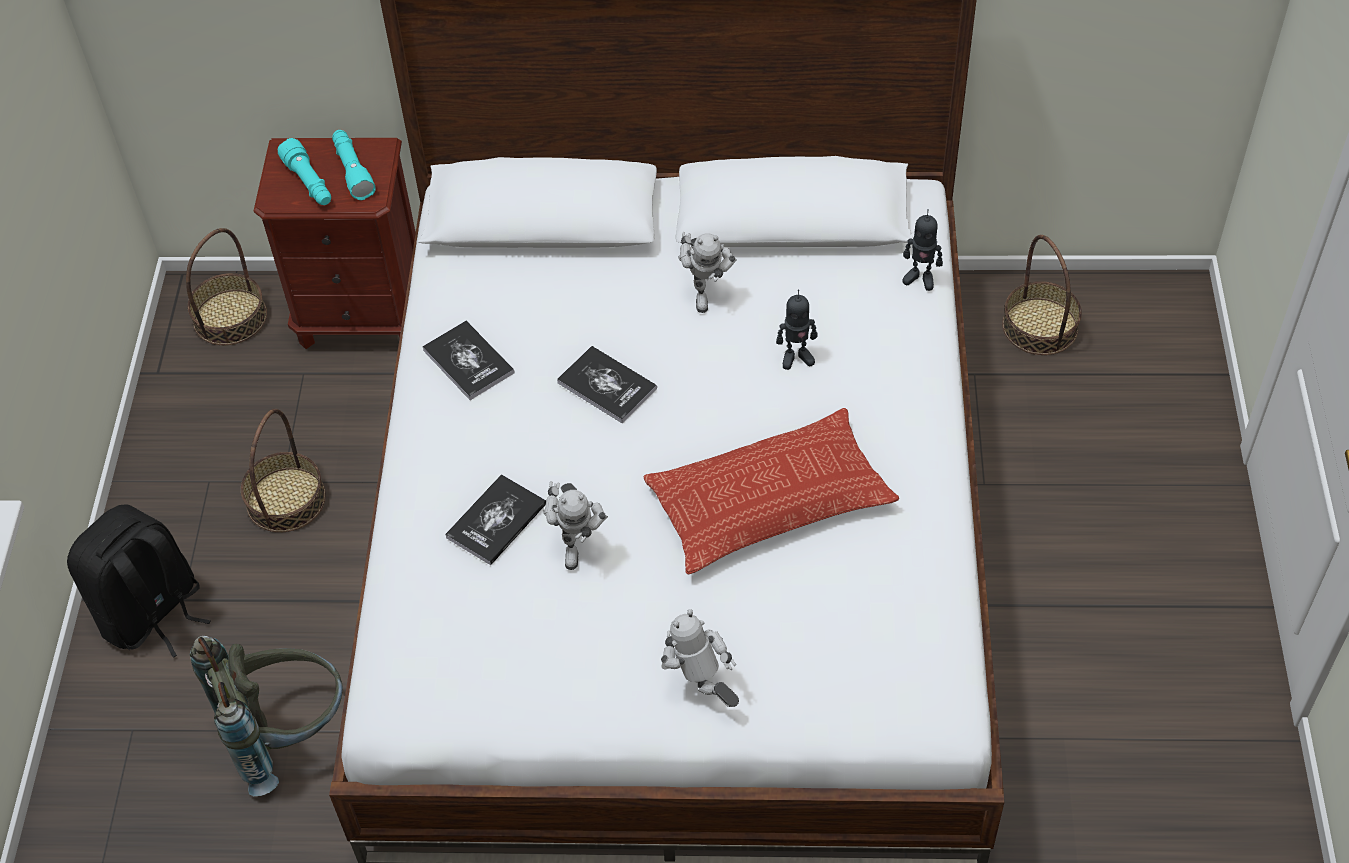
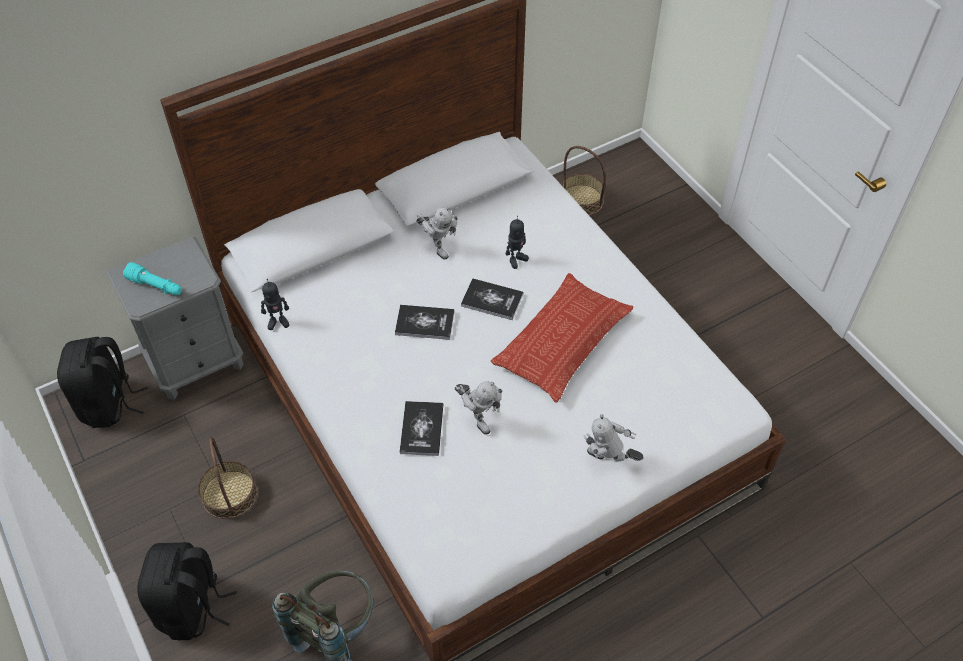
camera: 35 degrees left, 0 degrees up
basket [186,228,267,345] -> black backpack [57,337,148,428]
brown nightstand [254,138,416,349] -> grey nightstand [107,236,243,400]
turquoise flashlight [332,130,375,200] -> none
book [422,321,515,400] -> book moved to [461,278,523,320]
toy robot [902,209,943,291] -> toy robot moved to [261,279,289,330]

